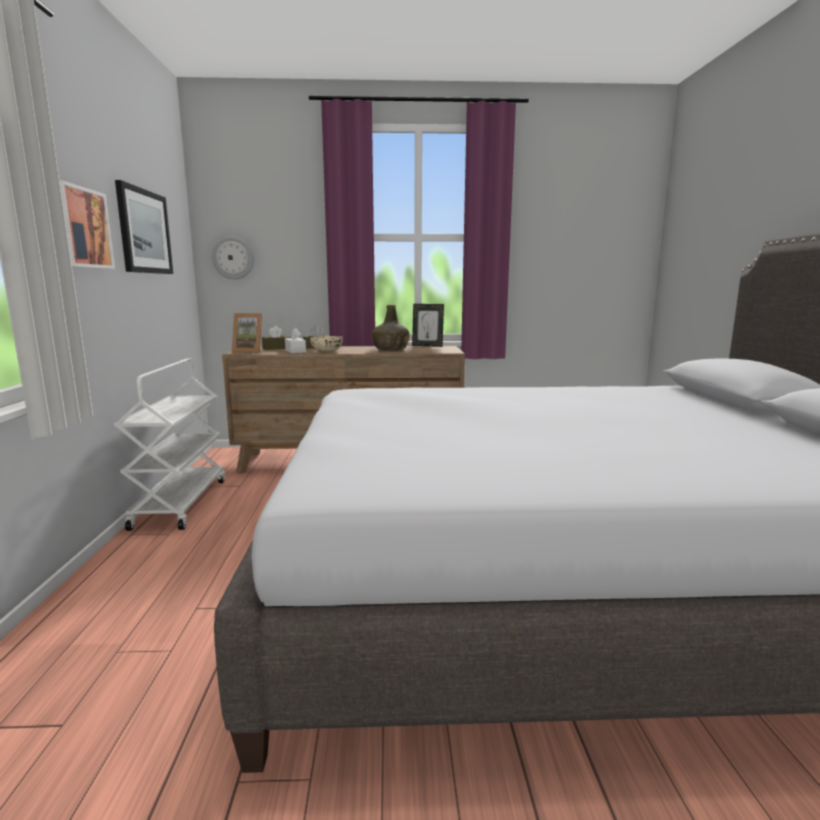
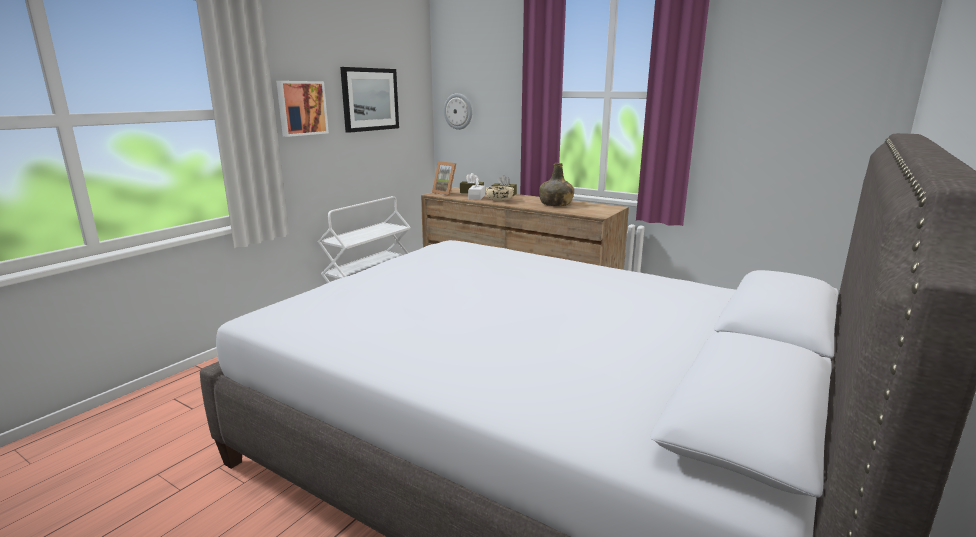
camera: 35 degrees right, 5 degrees up
picture frame [412,304,444,347] -> none

